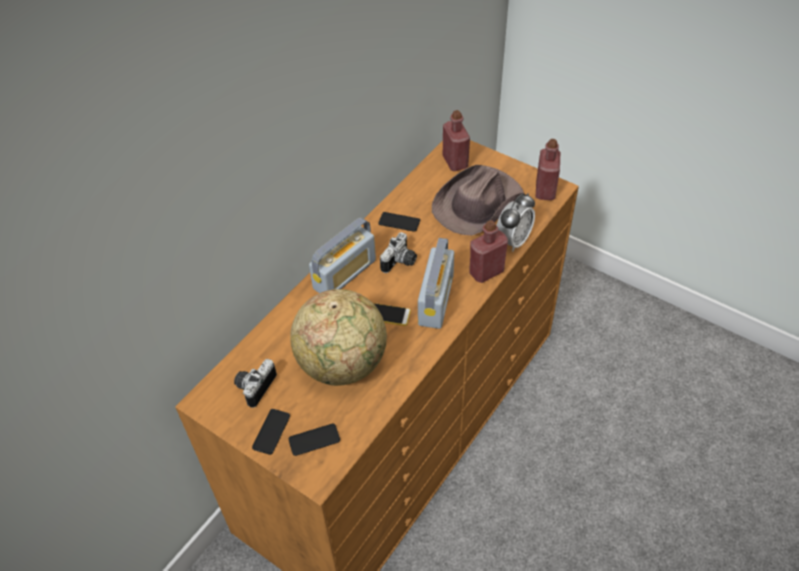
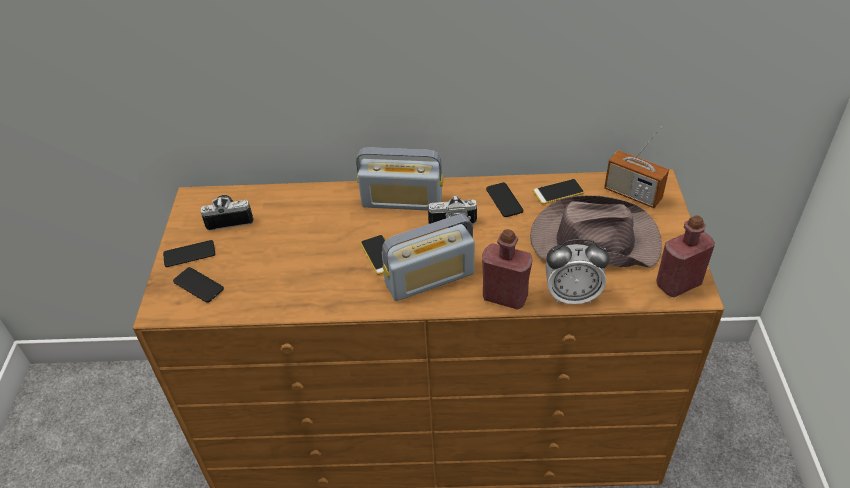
camera: 55 degrees right, 5 degrees down
globe [290,289,387,386] -> none
red bottle [443,110,470,171] -> radio [604,127,669,208]
none -> phone [533,179,584,204]

